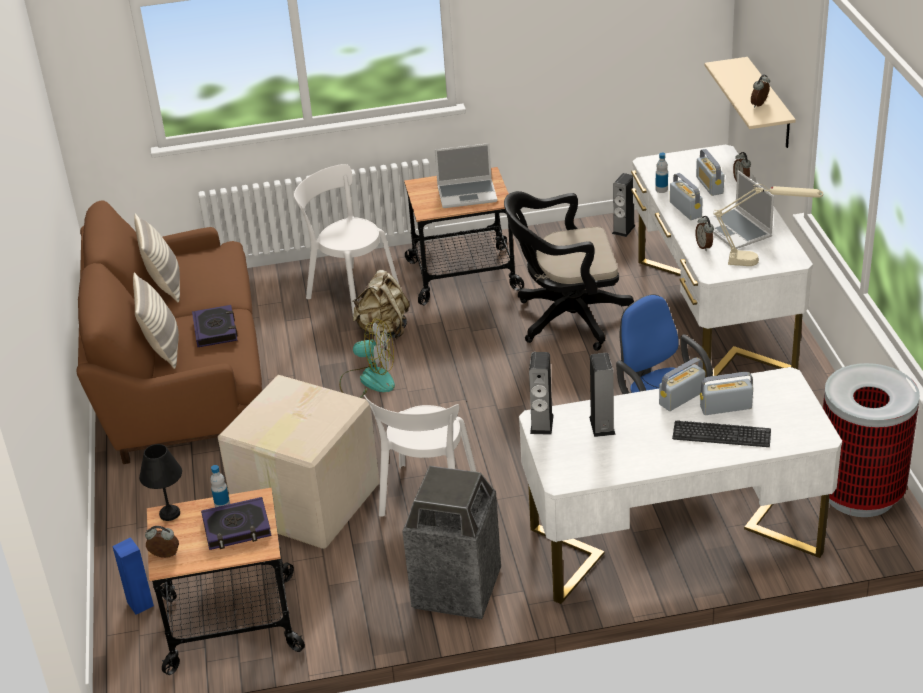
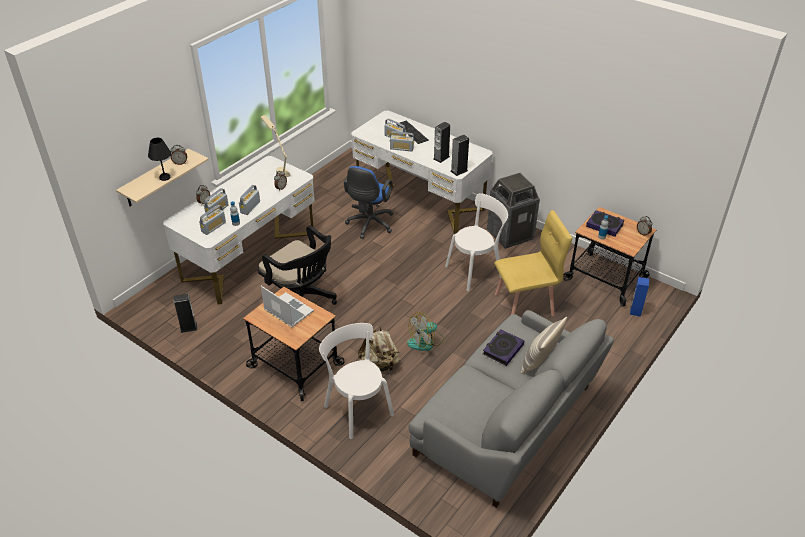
camera: 135 degrees left, 5 degrees up
brown sofa [76,201,262,464] -> grey sofa [408,310,614,508]
pillow [134,214,180,302] -> none
black table lamp [139,444,182,521] -> black table lamp moved to [148,138,171,181]
cardboard box [218,375,380,549] -> yellow chair [494,210,572,316]
white chair [294,164,400,316] -> white chair turned 150 degrees clockwise [319,323,394,439]
fan [339,318,395,398] -> fan turned 90 degrees counterclockwise [407,312,444,351]
laptop [704,170,774,249] -> none
trash can [823,363,920,517] -> none
none -> radio [199,205,226,235]

